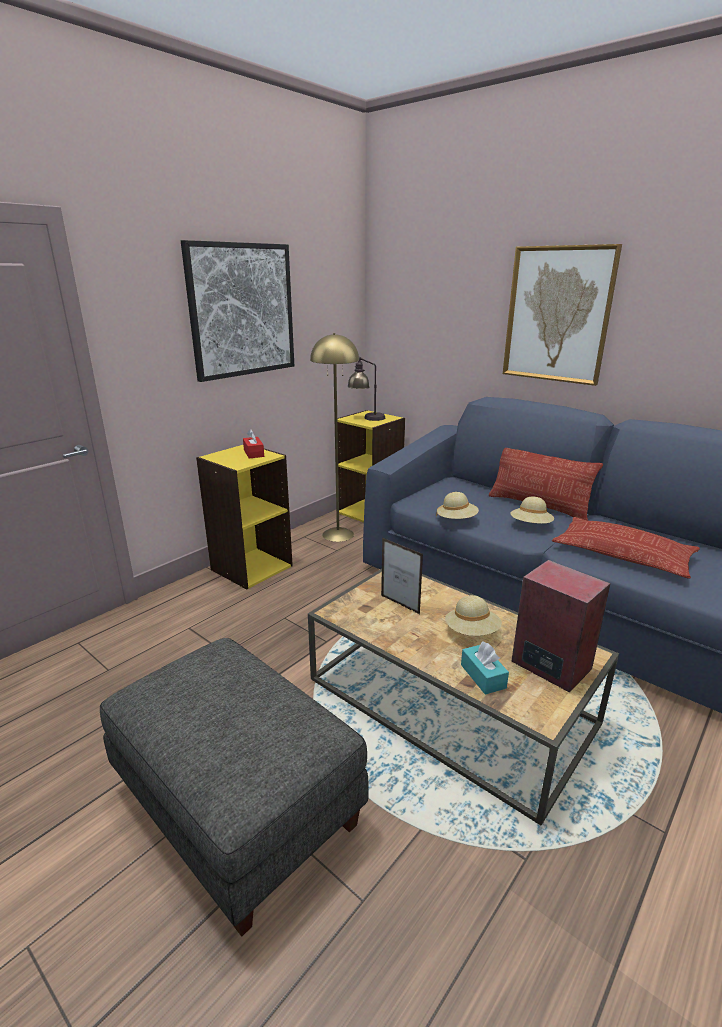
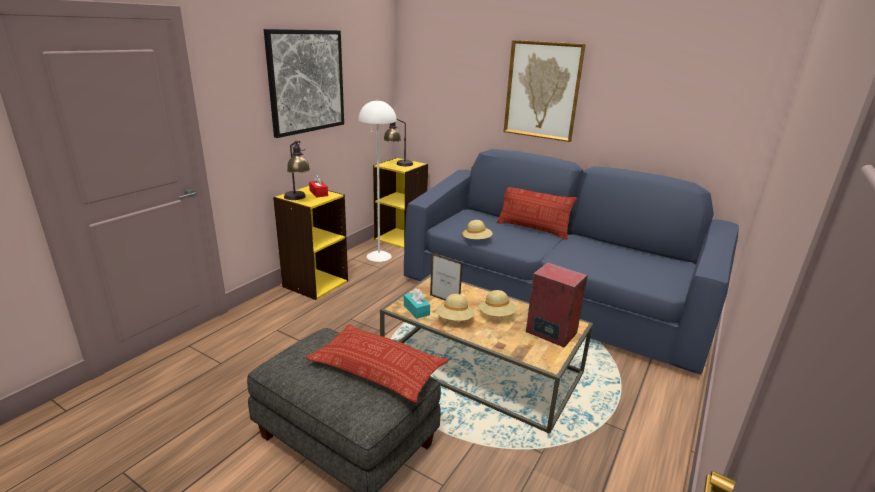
camera: 10 degrees left, 0 degrees up
yellow floor lamp [310,333,359,542] -> white floor lamp [358,100,397,262]
turquoise tissue box [461,641,509,695] -> turquoise tissue box moved to [404,288,430,319]
beige hat [510,497,554,524] -> beige hat moved to [436,294,474,321]
pillow [552,517,700,579] -> pillow moved to [306,324,449,402]
none -> table lamp [284,140,310,200]

